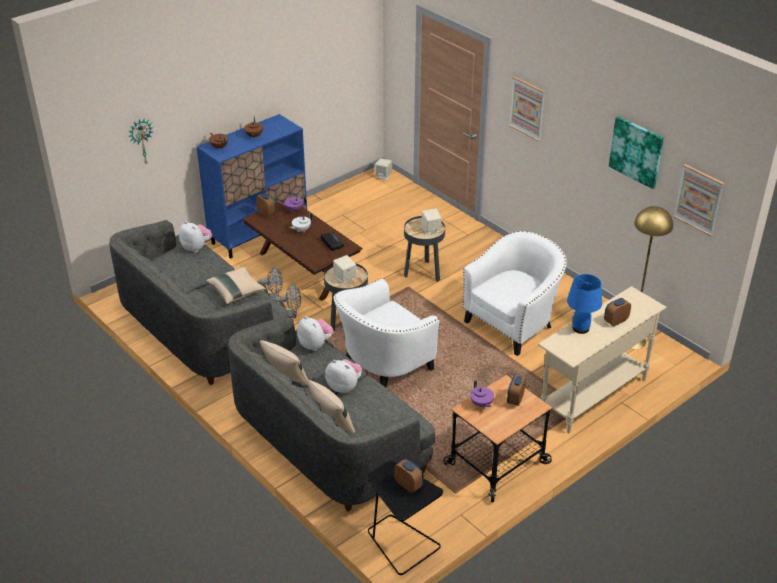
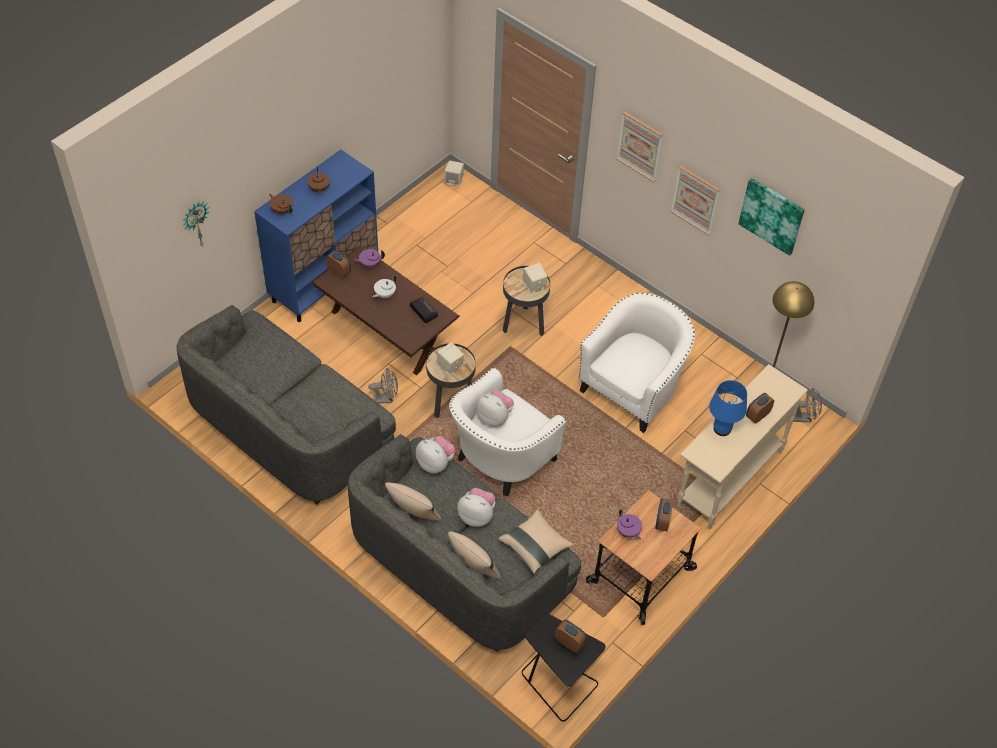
camera: 10 degrees left, 15 degrees up
plush toy [179,221,212,253] -> plush toy moved to [476,390,514,426]
beige pillow [206,267,266,304] -> beige pillow moved to [498,510,574,574]
grey fan [257,267,283,300] -> grey fan moved to [793,388,822,423]
picture [673,164,724,236] -> picture moved to [671,165,720,236]

